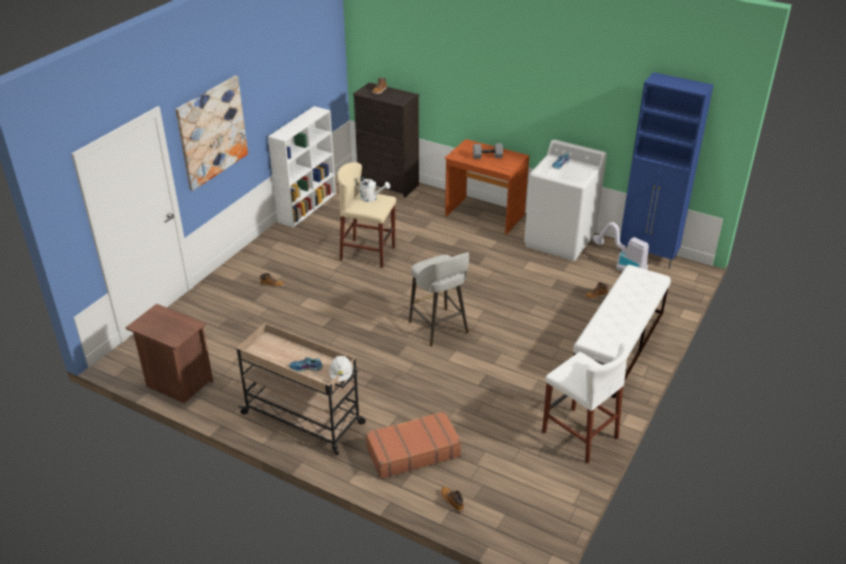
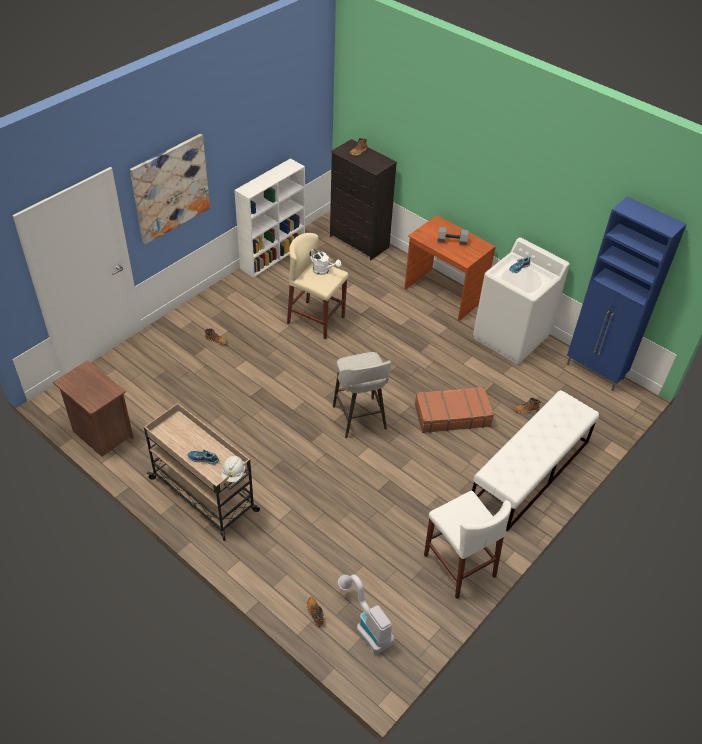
camera: 10 degrees right, 10 degrees up
brown suitcase [366,411,462,479] -> brown suitcase moved to [415,387,494,433]
vacuum cleaner [593,222,649,272] -> vacuum cleaner moved to [338,574,394,654]

